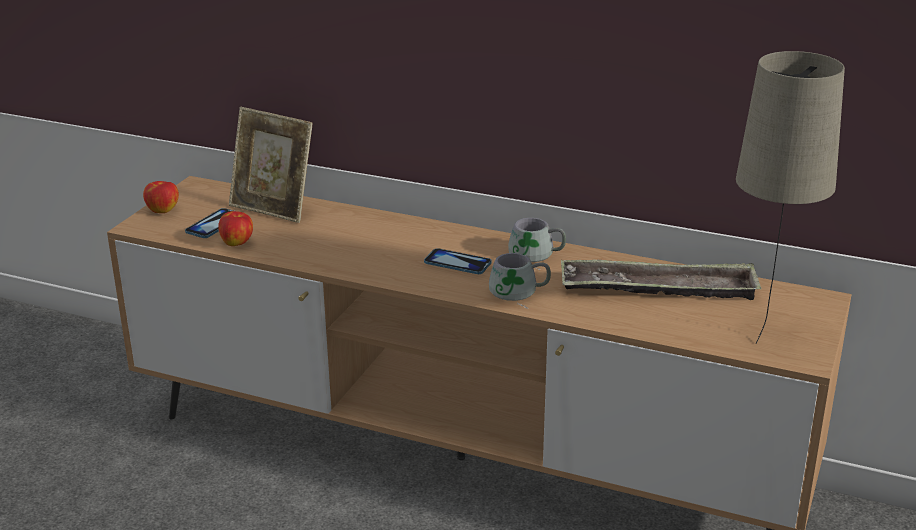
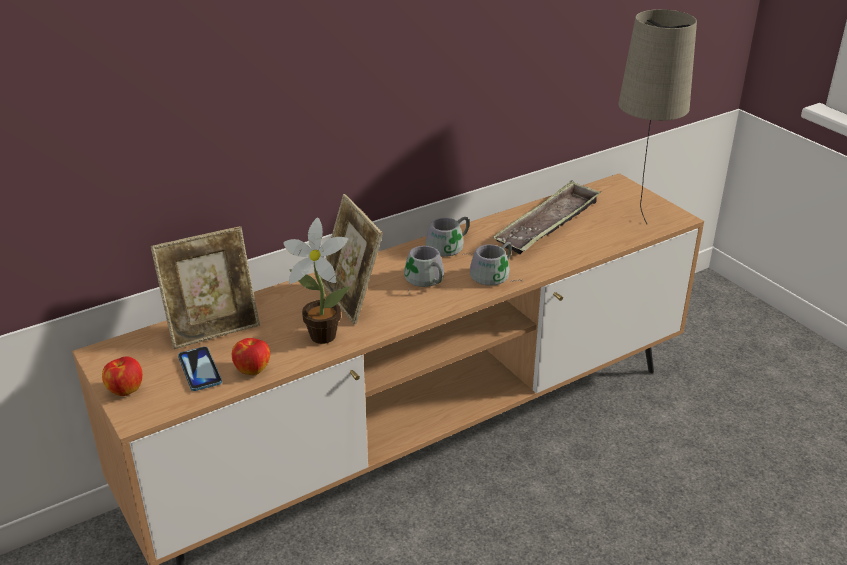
camera: 55 degrees left, 5 degrees up
phone [424,248,492,274] -> grey mug [404,246,444,294]
none -> potted plant [283,217,350,344]
none -> picture frame [321,194,383,324]

